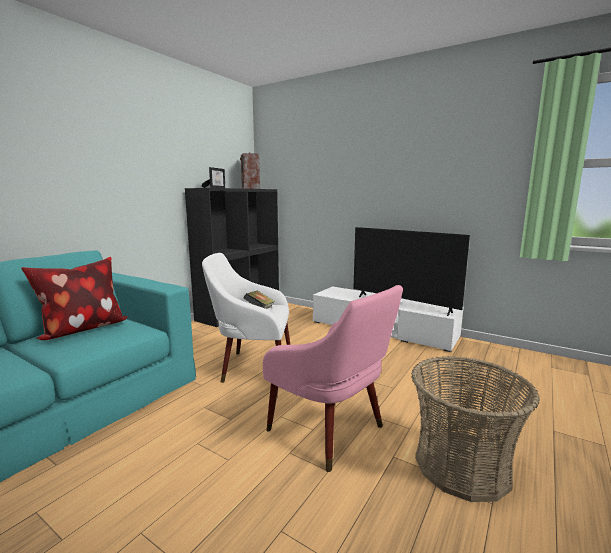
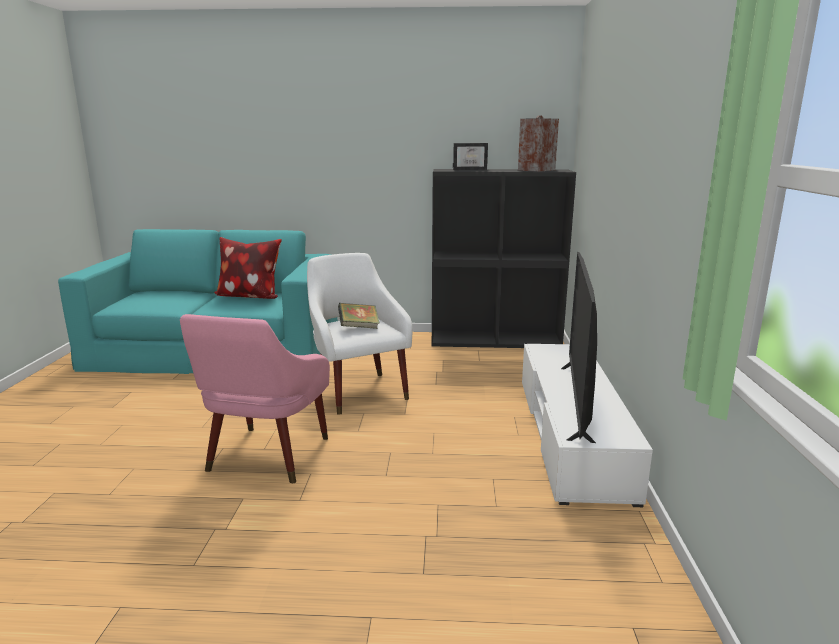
camera: 60 degrees right, 5 degrees up
basket [411,356,540,502] -> none

